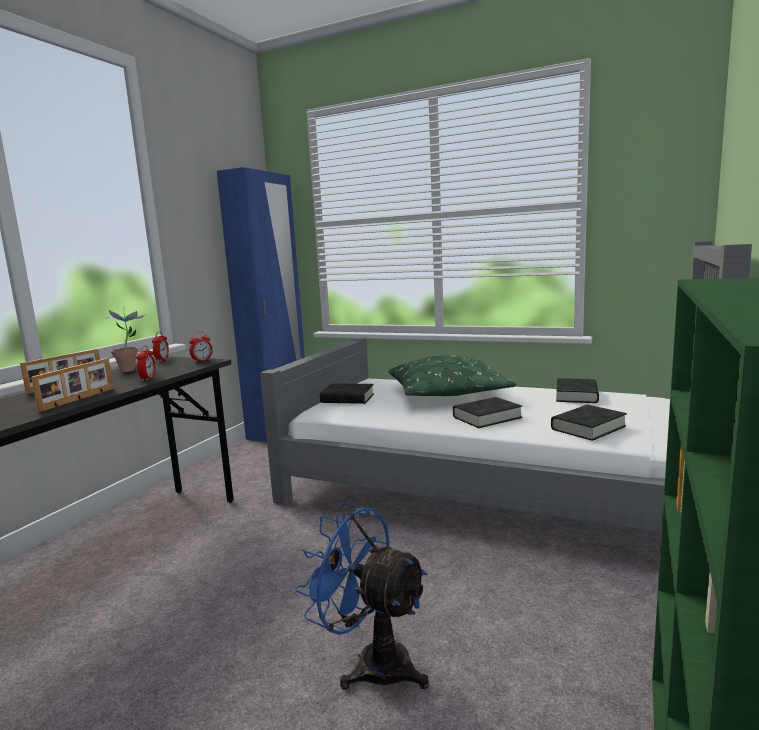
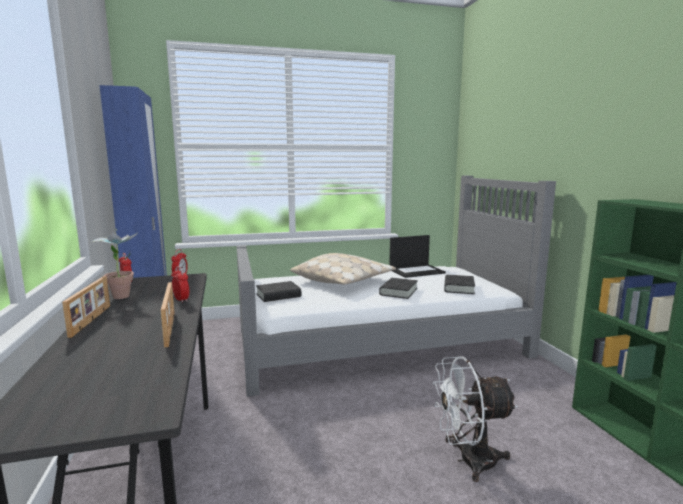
camera: 40 degrees left, 0 degrees up
blue fan [295,503,429,690] -> white fan [433,357,518,482]
green pillow [388,355,516,396] -> beige pillow [290,253,396,285]
black book [556,378,599,403] -> laptop [389,235,446,278]

